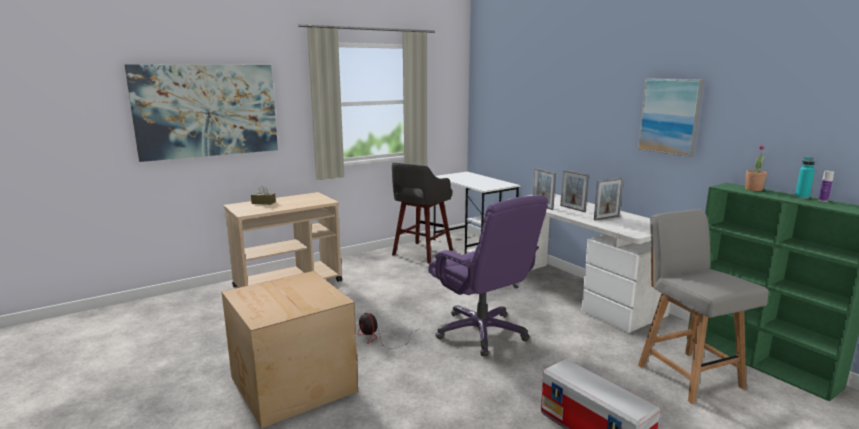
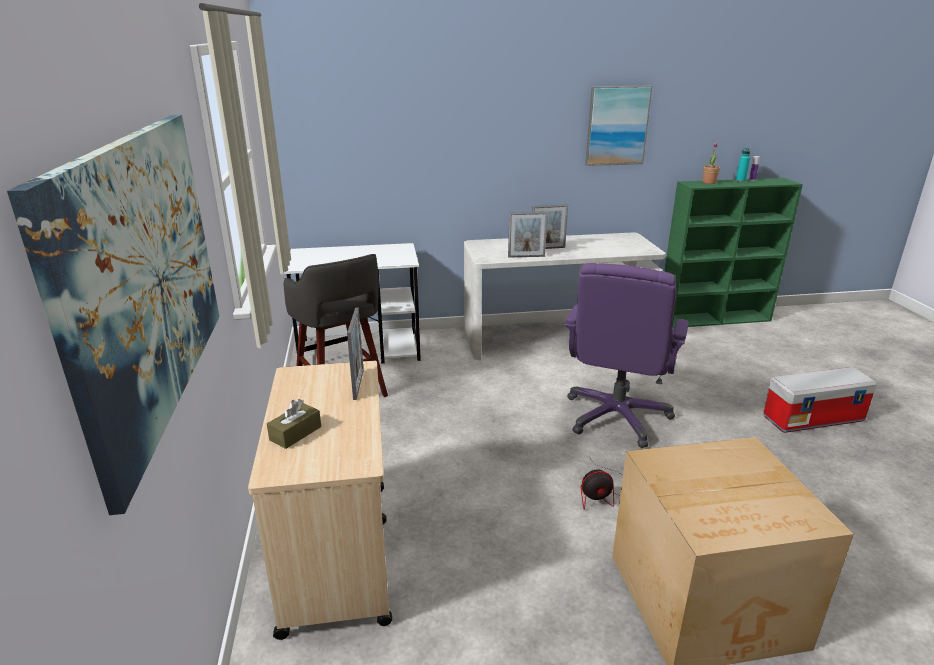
camera: 65 degrees left, 10 degrees up
purple office chair [428,195,548,356] -> purple office chair turned 120 degrees clockwise [565,263,689,448]
picture frame [594,178,623,221] -> picture frame moved to [347,307,364,400]
grey chair [638,209,769,404] -> none

